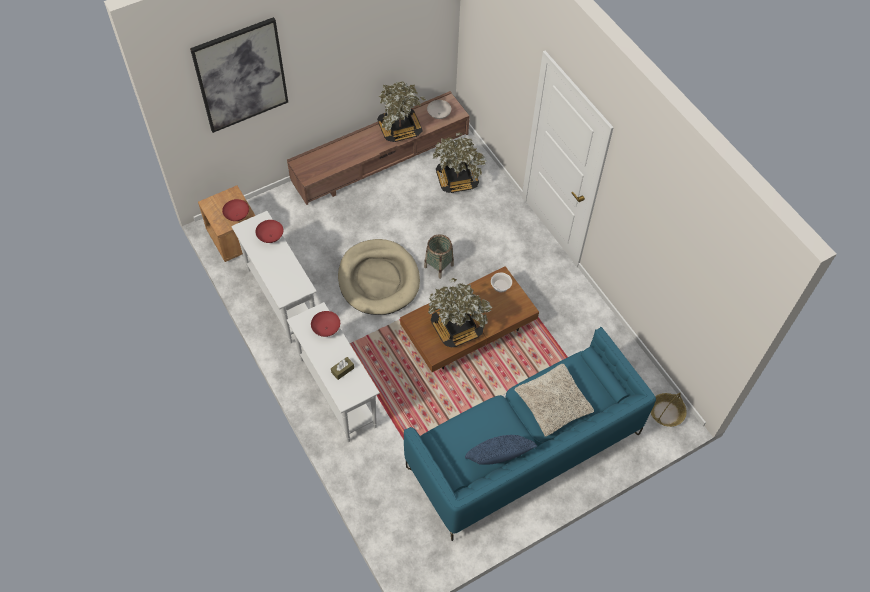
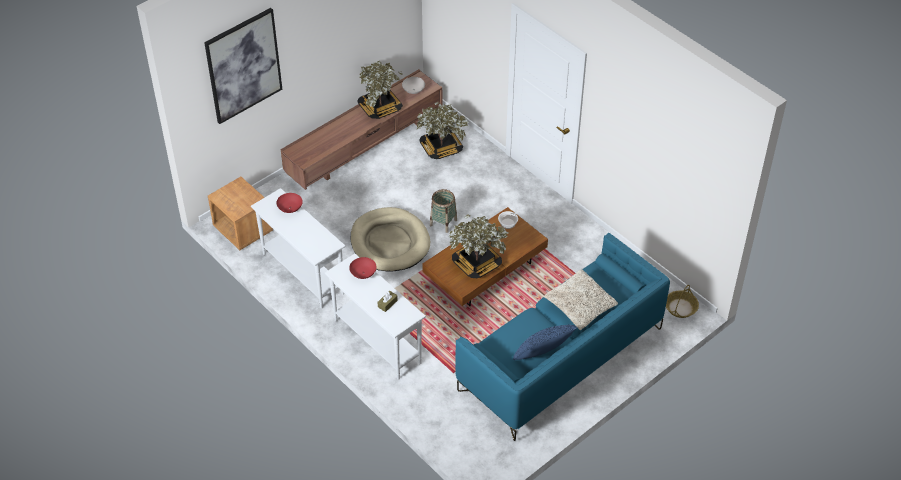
camera: 10 degrees left, 10 degrees down
red bowl [222,199,249,221] -> none

